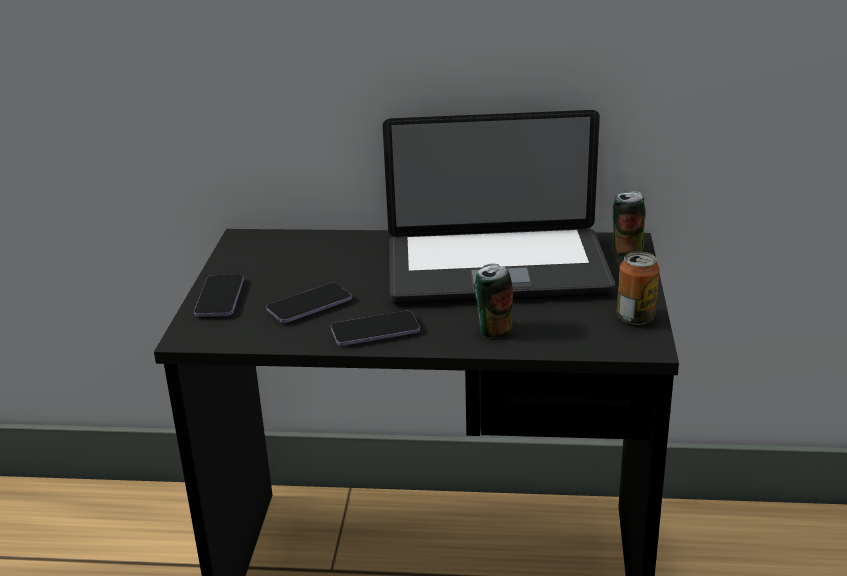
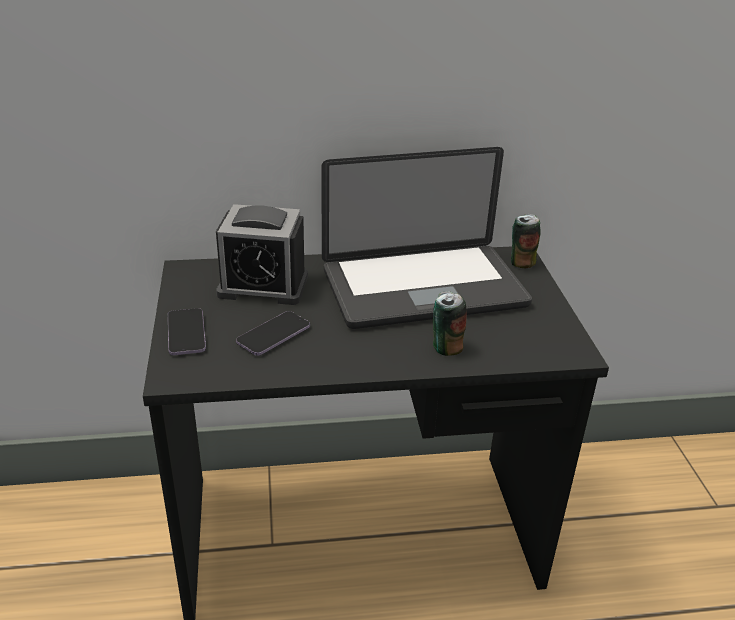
camera: 15 degrees left, 5 degrees up
phone [331,311,420,346] -> none
can [617,251,660,325] -> none
none -> alarm clock [216,204,308,305]

